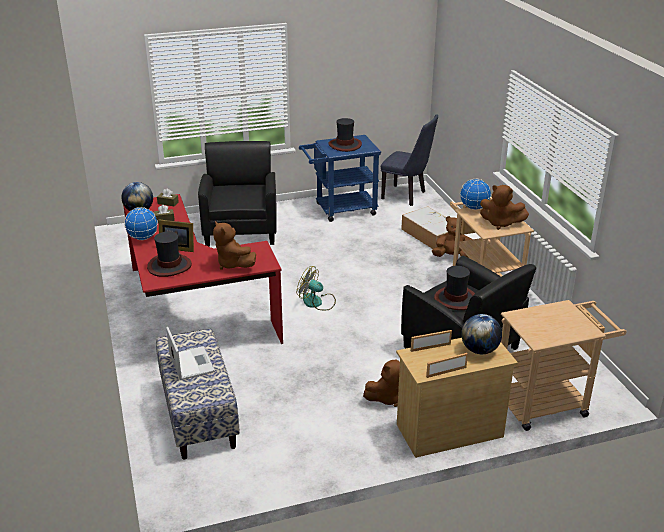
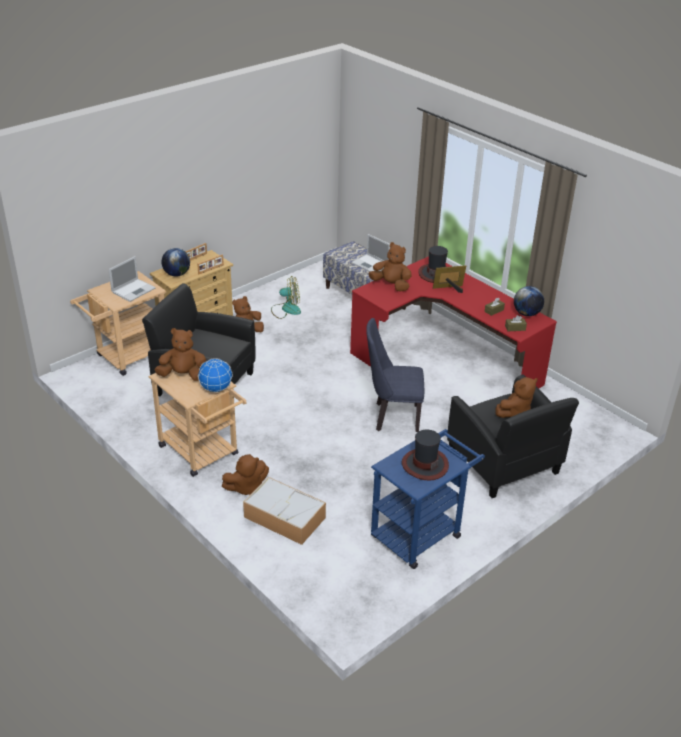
camera: 155 degrees right, 5 degrees up
globe [124,207,158,240] -> none
fan [297,266,336,310] -> fan moved to [271,277,301,319]
blue chair [381,114,438,206] -> blue chair moved to [366,318,424,432]
hat [434,266,475,310] -> none
none -> laptop [108,256,156,302]
none -> brown plush toy [495,377,538,418]

